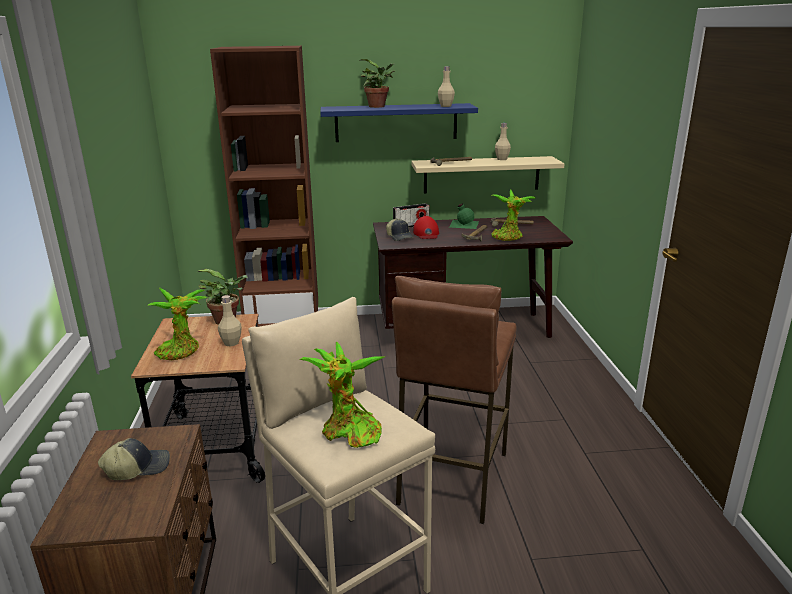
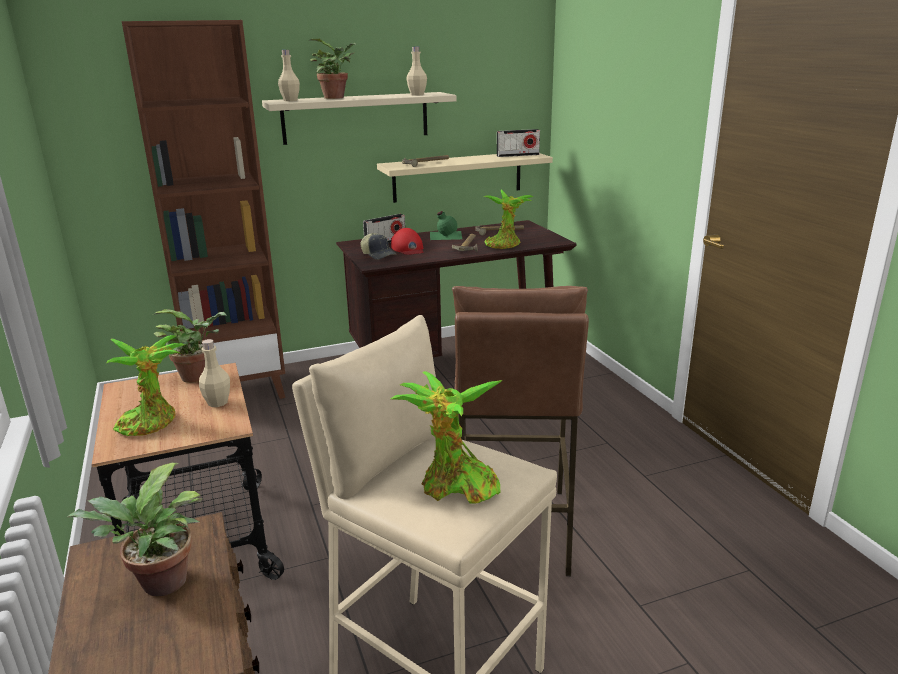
camera: 15 degrees left, 0 degrees up
cap [98,438,170,480] -> potted plant [66,463,202,596]
blue shelf [320,103,478,142] -> beige shelf [262,92,457,145]
beige bottle [495,123,511,160] -> beige bottle moved to [278,50,300,101]
none -> radio [497,129,540,157]

